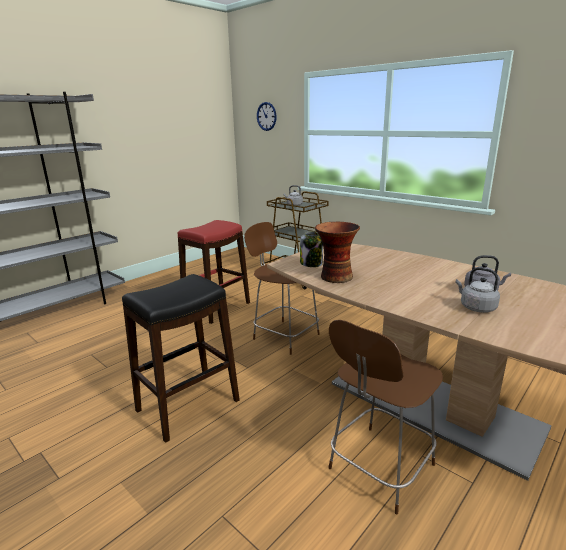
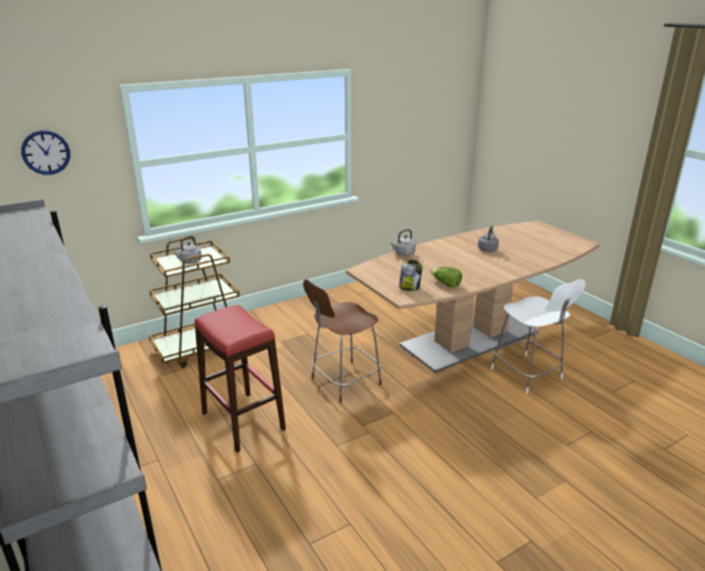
camera: 75 degrees left, 5 degrees up
black stool [122,274,240,443] -> none
vase [315,222,360,283] -> lettuce [431,267,462,288]
brown chair [329,320,443,515] -> white chair [491,279,586,394]
grey kettle [456,267,500,313] -> grey kettle moved to [391,229,416,256]

